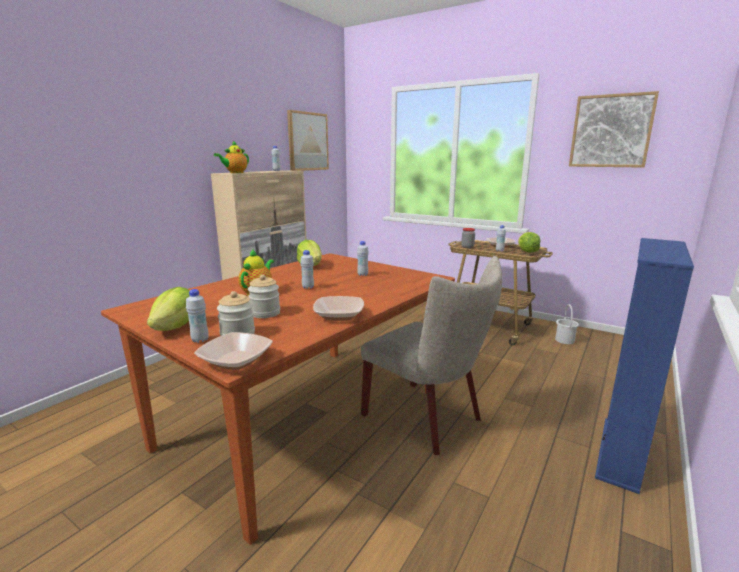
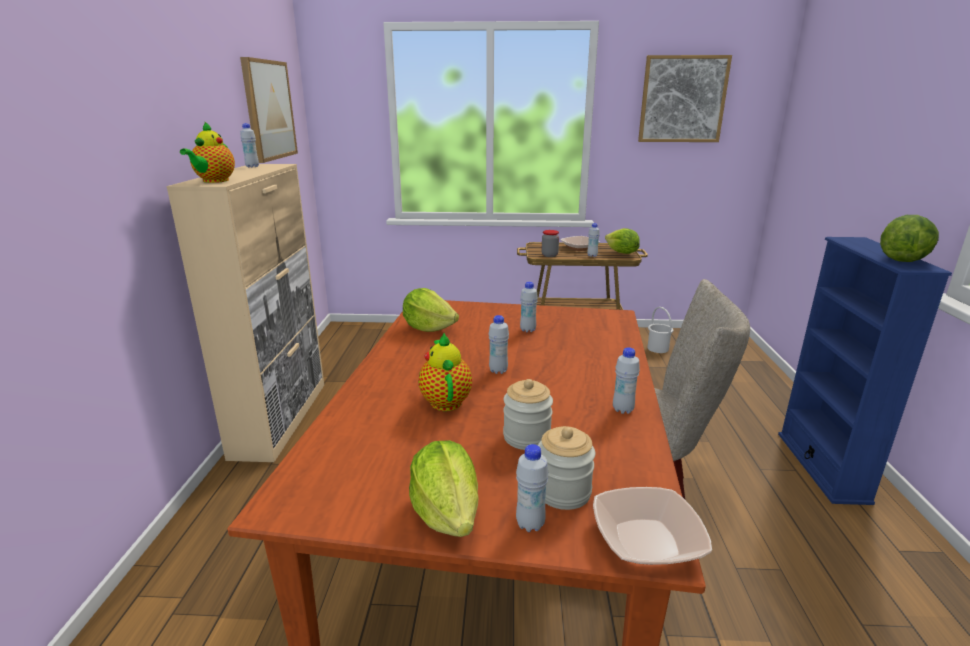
camera: 30 degrees left, 5 degrees up
bowl [313,296,364,321] -> white bottle [613,347,640,414]
none -> lettuce [880,215,939,262]

